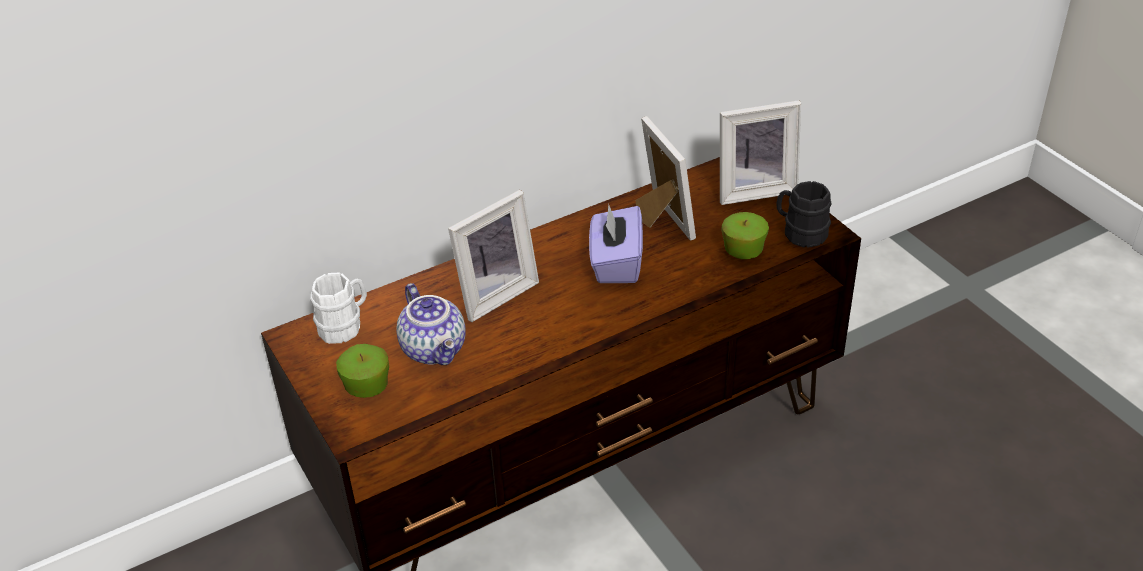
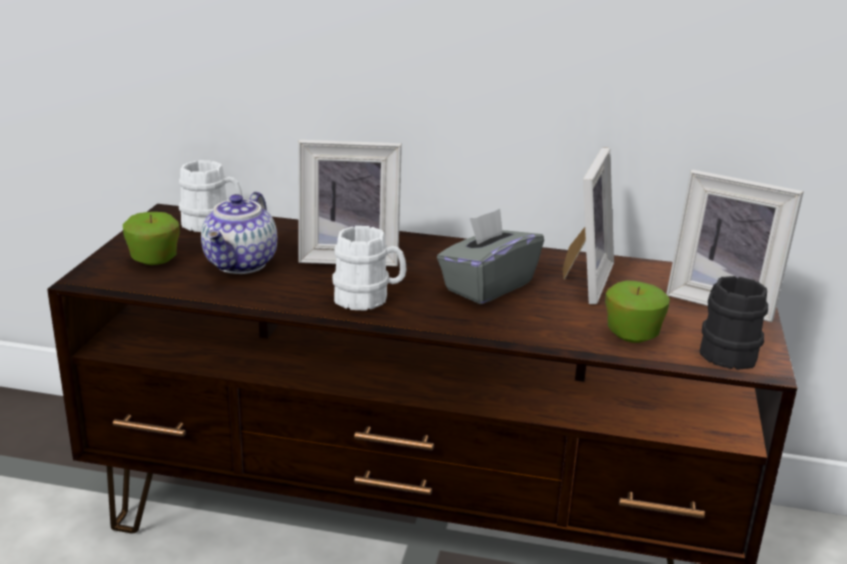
camera: 40 degrees right, 15 degrees down
purple tissue box [589,204,643,283] -> grey tissue box [437,209,544,304]
none -> white mug [332,226,407,311]

